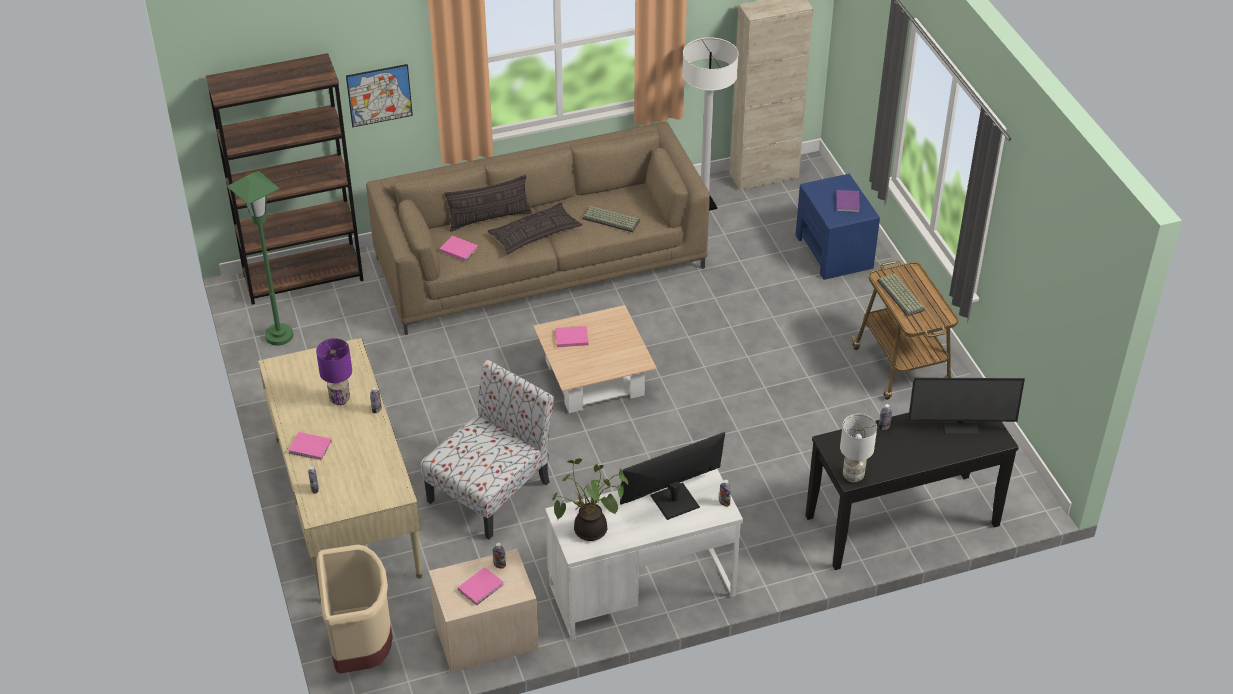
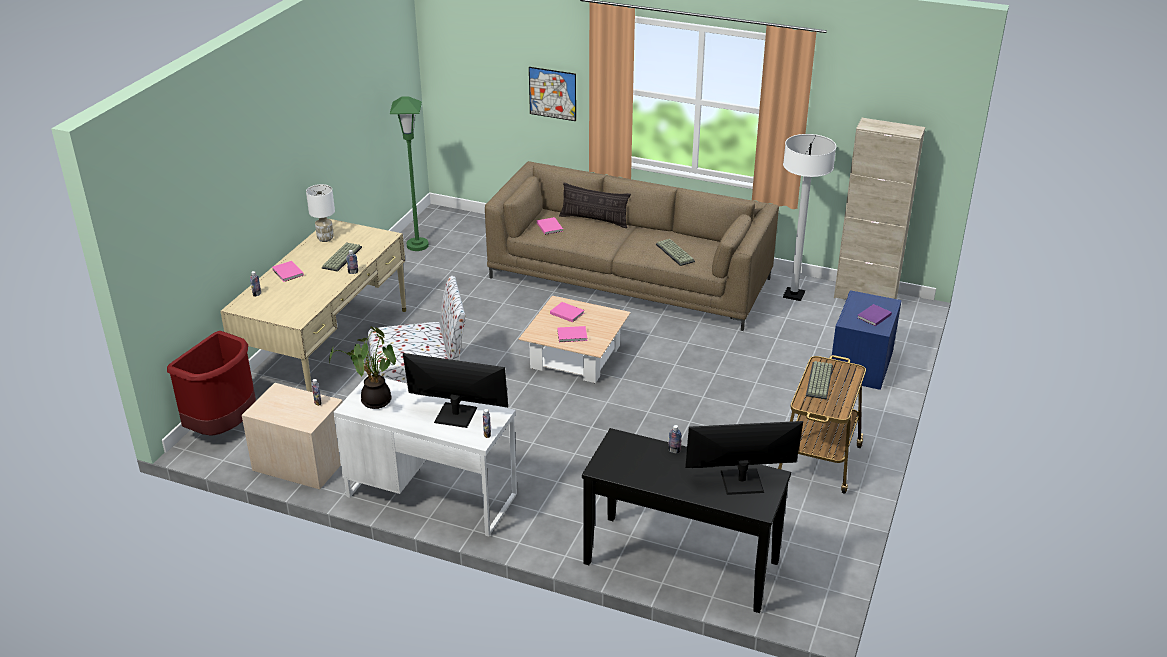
camera: 40 degrees right, 10 degrees down
brown bookcase [205,53,364,305] -> none
purple table lamp [316,338,352,405] -> keyboard [322,242,362,272]
beige trash can [317,545,392,673] -> red trash can [167,331,256,436]
pink book [458,567,504,606] -> pink book moved to [557,326,587,342]
pillow [488,202,582,255] -> none
white table lamp [840,414,877,482] -> white table lamp moved to [306,184,335,242]
monitor [908,377,1025,435] -> monitor turned 135 degrees clockwise [685,421,803,495]

